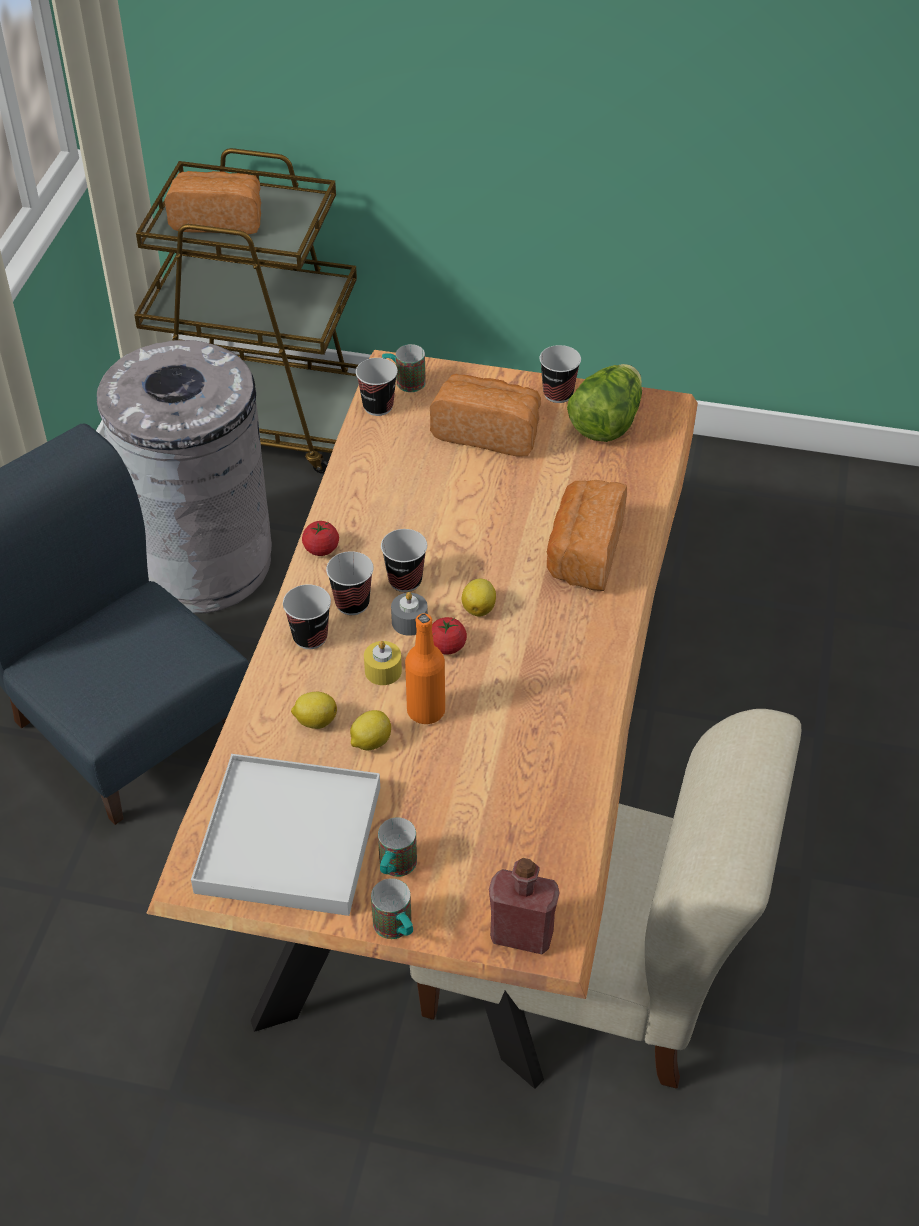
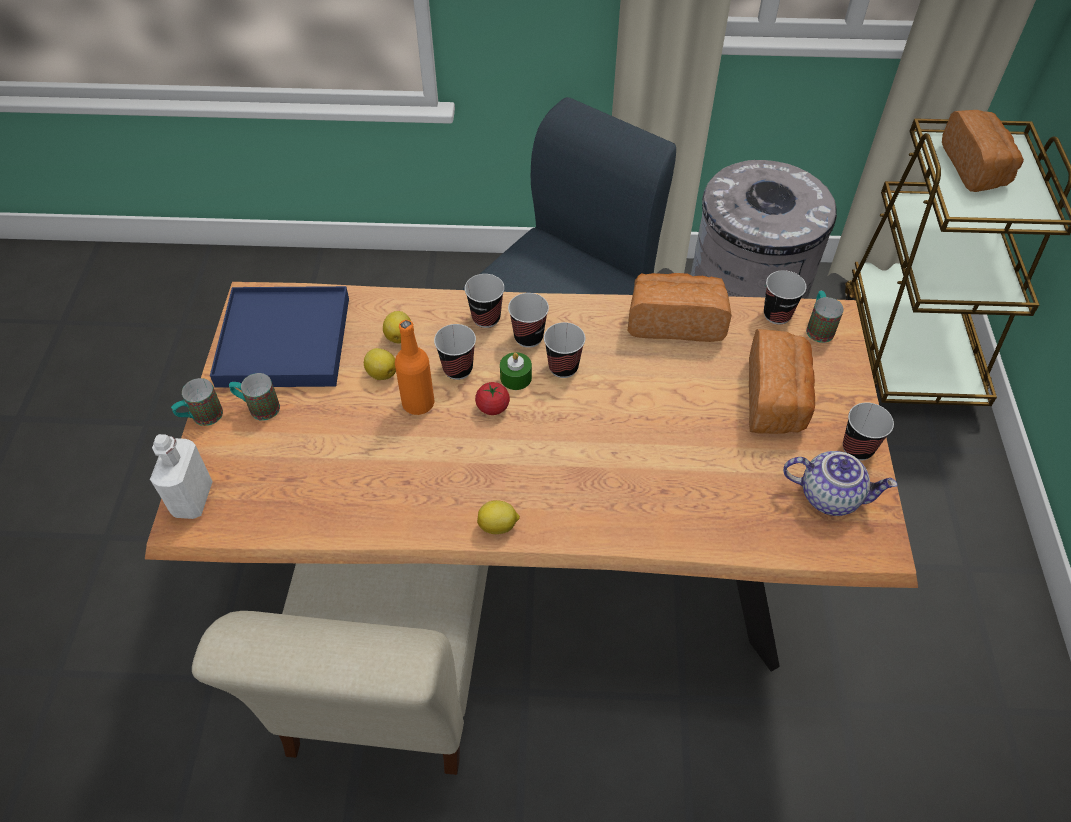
camera: 80 degrees right, 5 degrees up
white tray [191,754,380,916] -> blue tray [210,286,349,388]
tomato [302,521,339,556] -> none
yellow candle [364,641,402,685] -> cup [434,324,476,380]
grey candle [391,592,428,636] -> green candle [500,352,532,390]
lemon [462,579,496,617] -> lemon moved to [477,500,520,534]
red bottle [489,858,560,954] -> white bottle [150,434,213,519]
bread [547,480,627,591] -> bread moved to [627,273,732,342]
lettuce [567,364,642,442] -> teapot [783,451,898,516]

